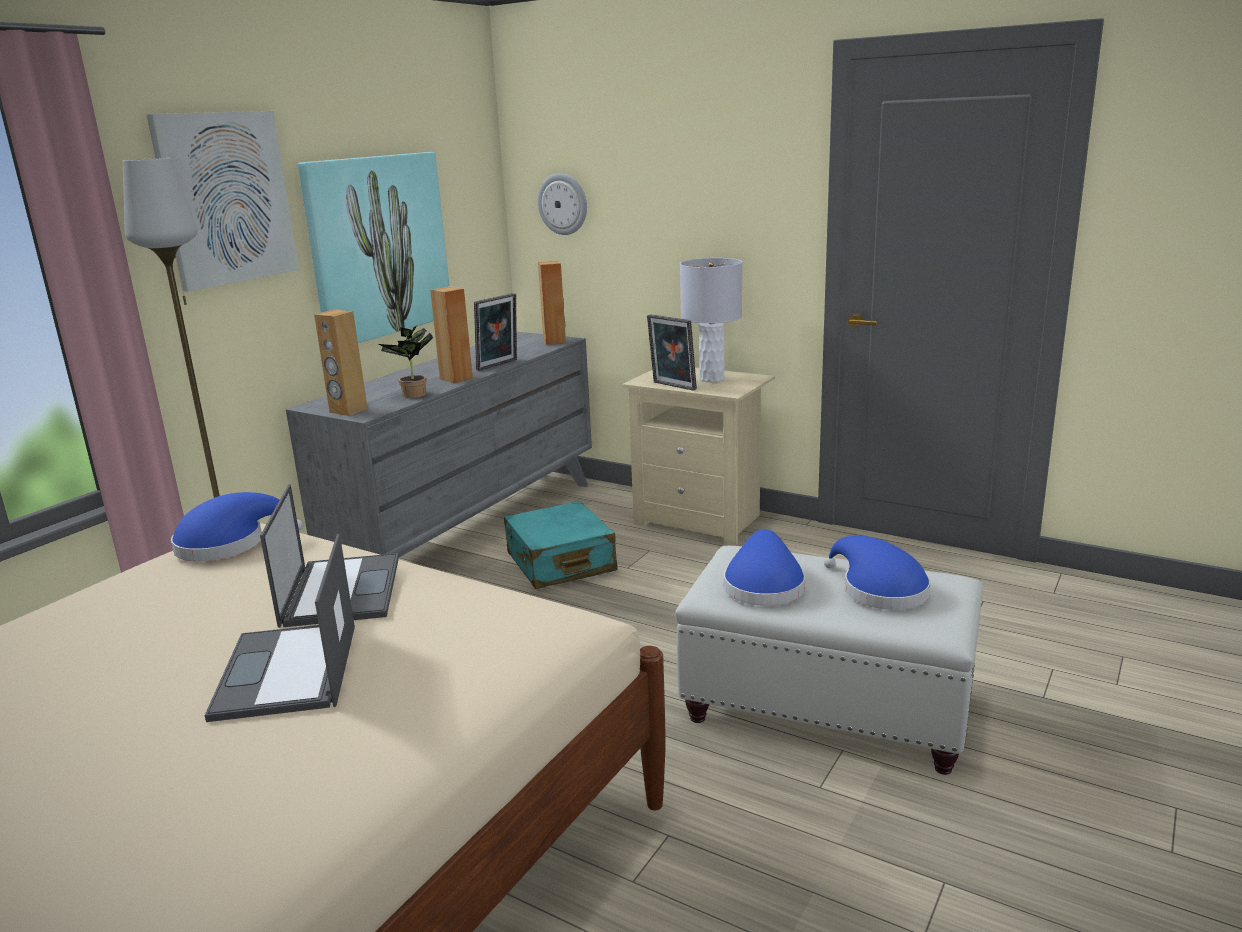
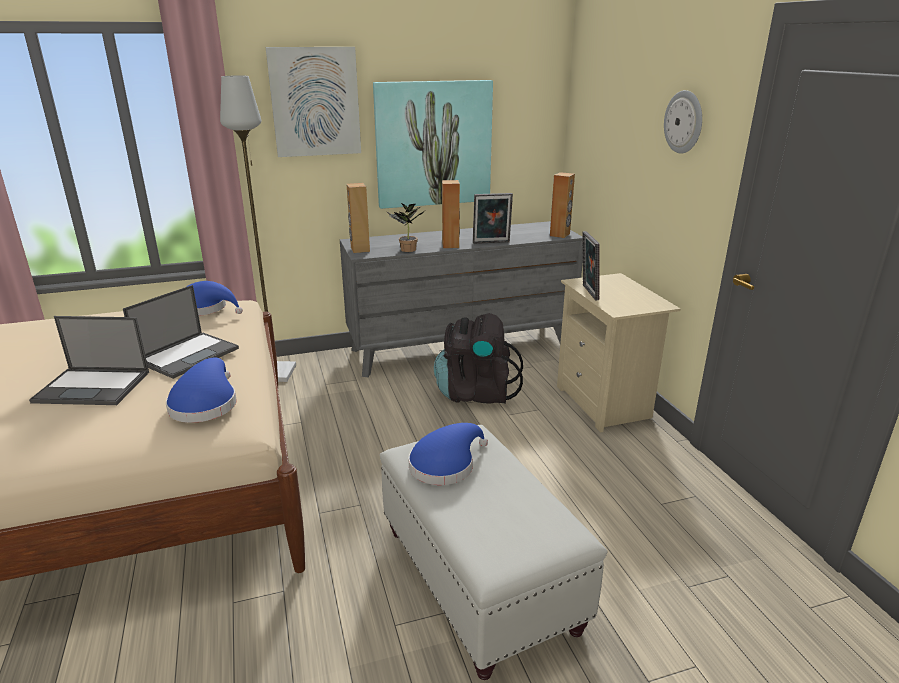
camera: 40 degrees right, 5 degrees up
laptop [205,534,355,722] -> laptop turned 120 degrees counterclockwise [29,316,149,405]
turquoise suitcase [504,501,618,589] -> black backpack [434,313,523,404]
wall clock [538,173,587,235] -> wall clock moved to [664,90,702,154]
grey table lamp [680,258,742,382] -> none
blue hat [824,536,930,610] -> blue hat moved to [166,358,237,423]

